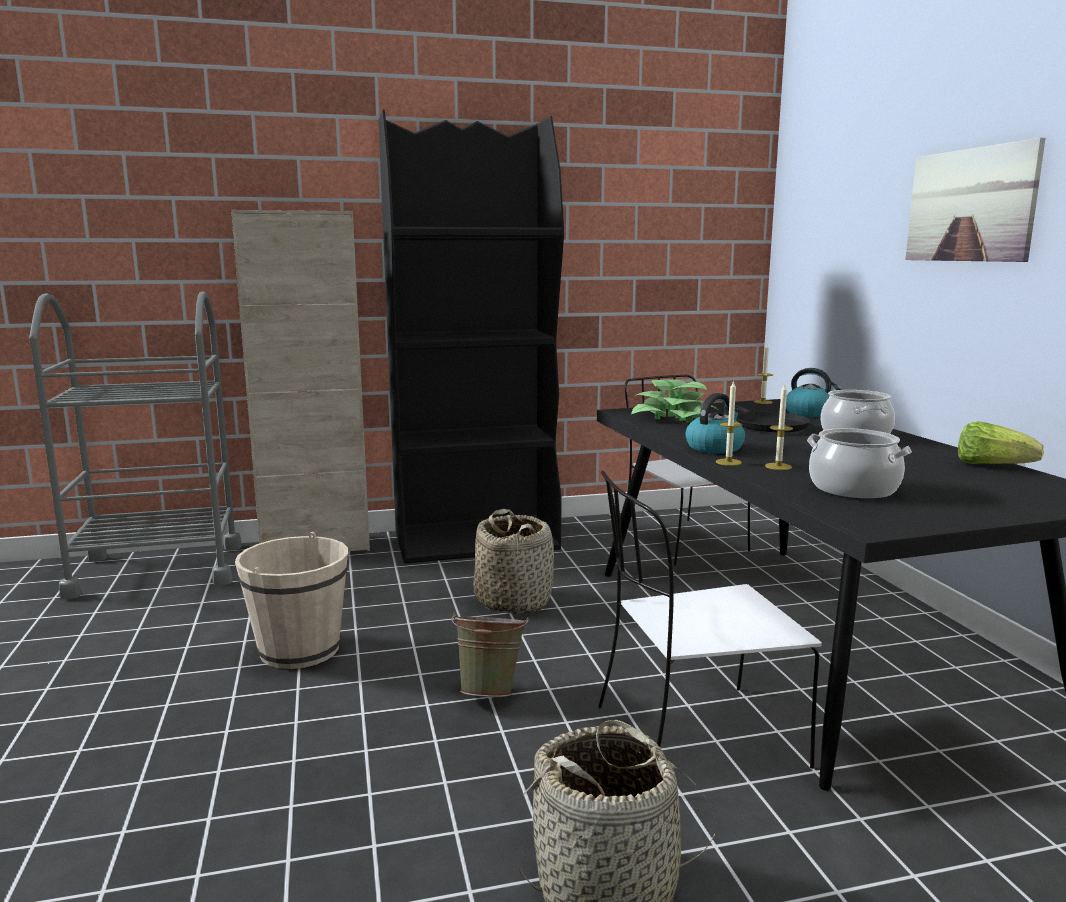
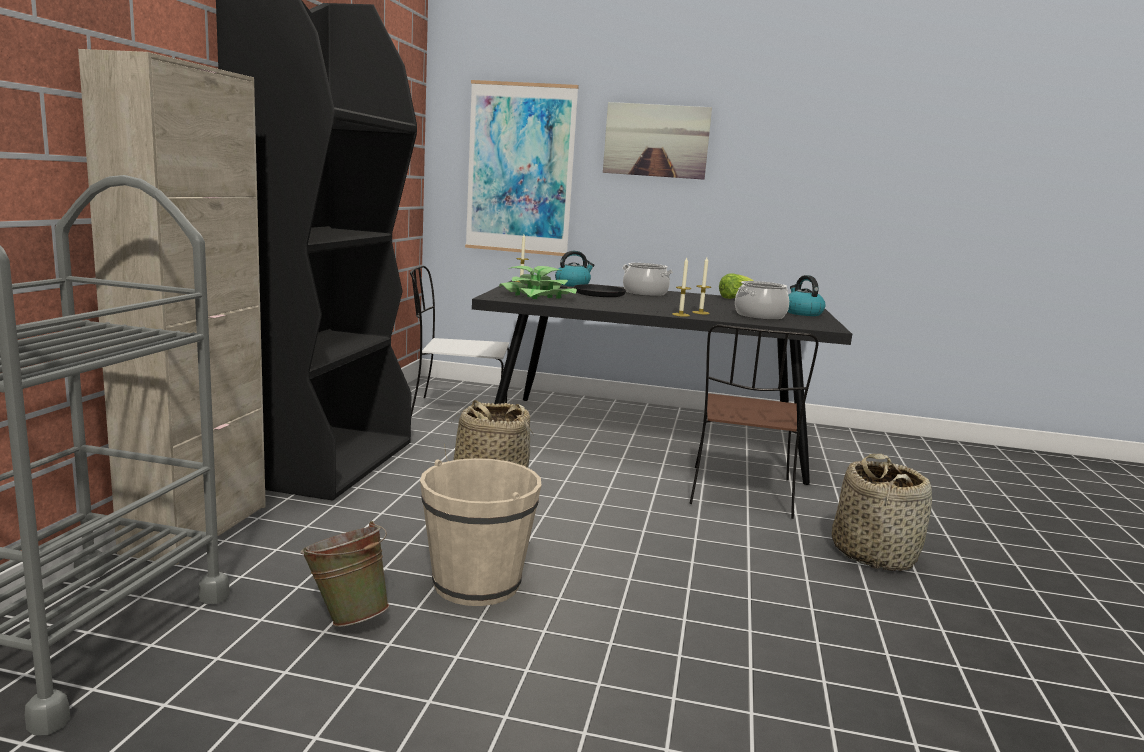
camera: 65 degrees left, 0 degrees up
green bucket [451,612,529,697] -> green bucket moved to [300,521,389,627]
white chair [598,471,822,769] -> brown chair [689,325,819,519]
kettle [686,393,745,454] -> kettle moved to [787,275,826,316]
none -> picture [465,80,579,256]

